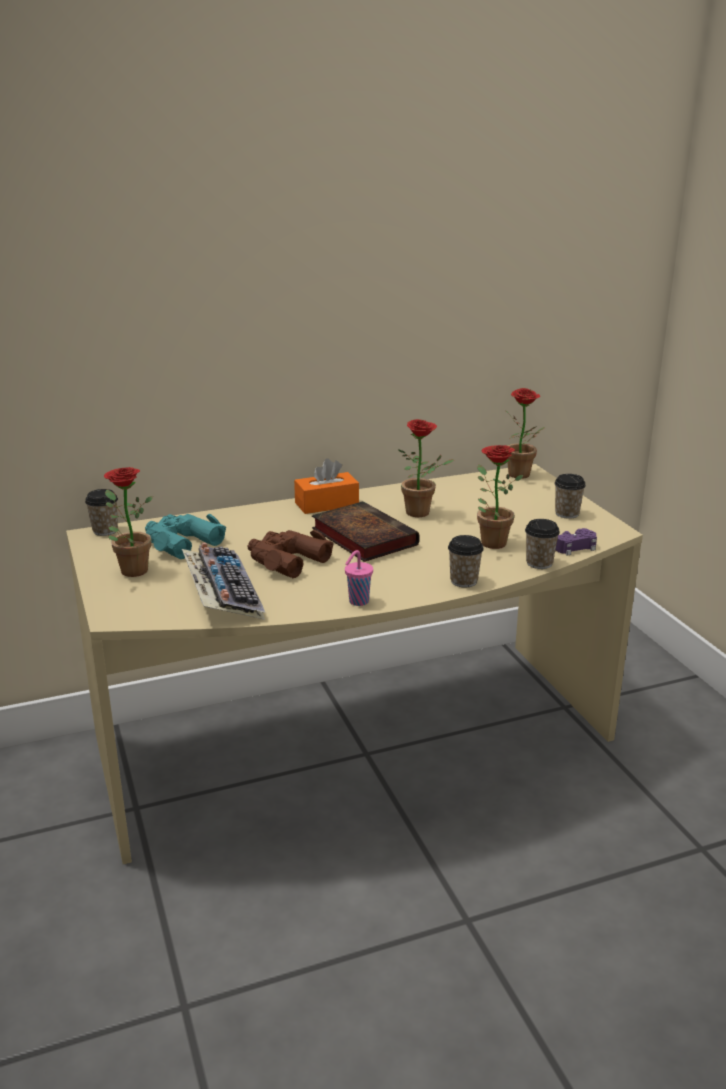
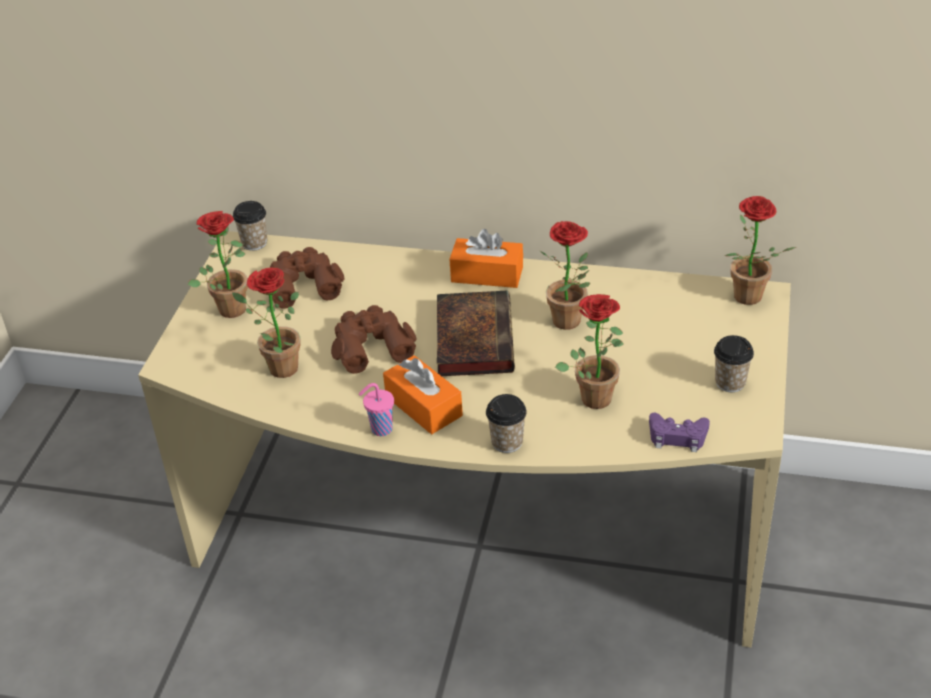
camera: 35 degrees right, 15 degrees up
turquoise binoculars [145,514,226,559] -> brown binoculars [270,247,345,309]
keyboard [182,543,265,619] -> potted plant [232,268,301,378]
cup [525,519,560,569] -> none
none -> orange tissue box [383,355,463,434]

